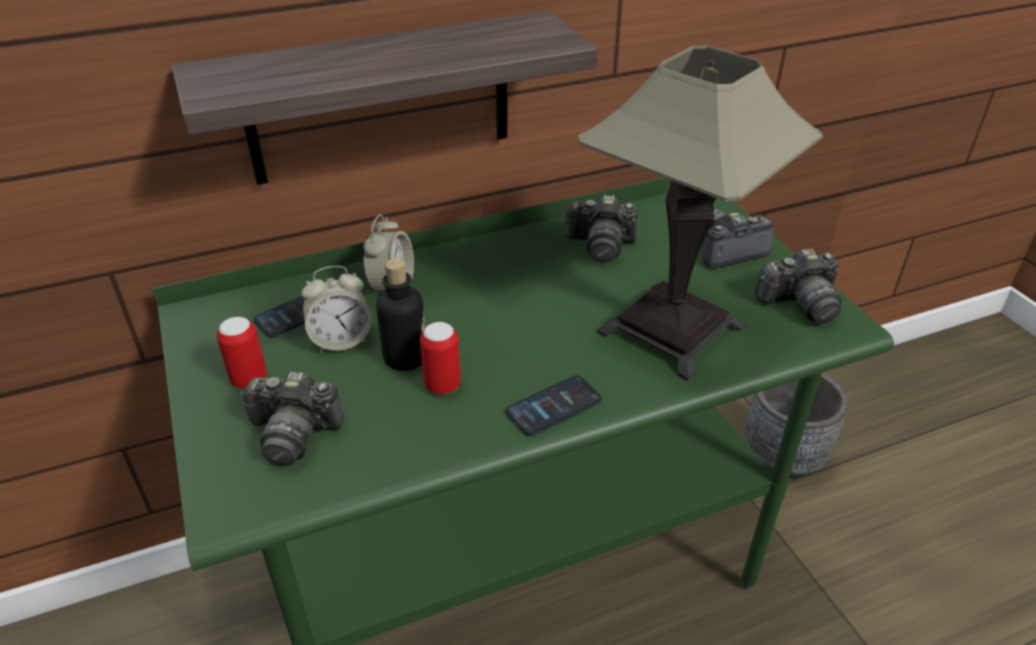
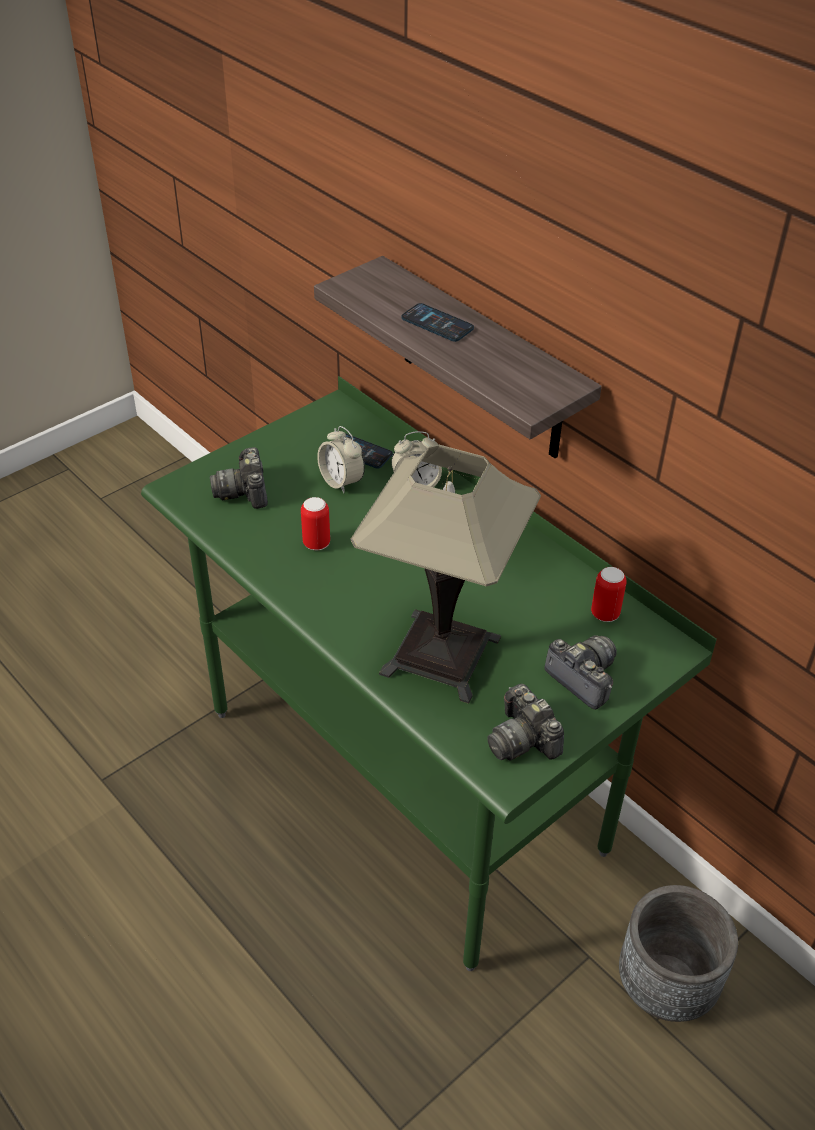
camera: 70 degrees right, 5 degrees up
can [217,317,267,389] -> can moved to [591,567,627,622]
bottle [376,258,425,371] -> none
phone [506,375,602,436] -> phone moved to [401,303,474,342]
camera [563,195,638,263] -> none

